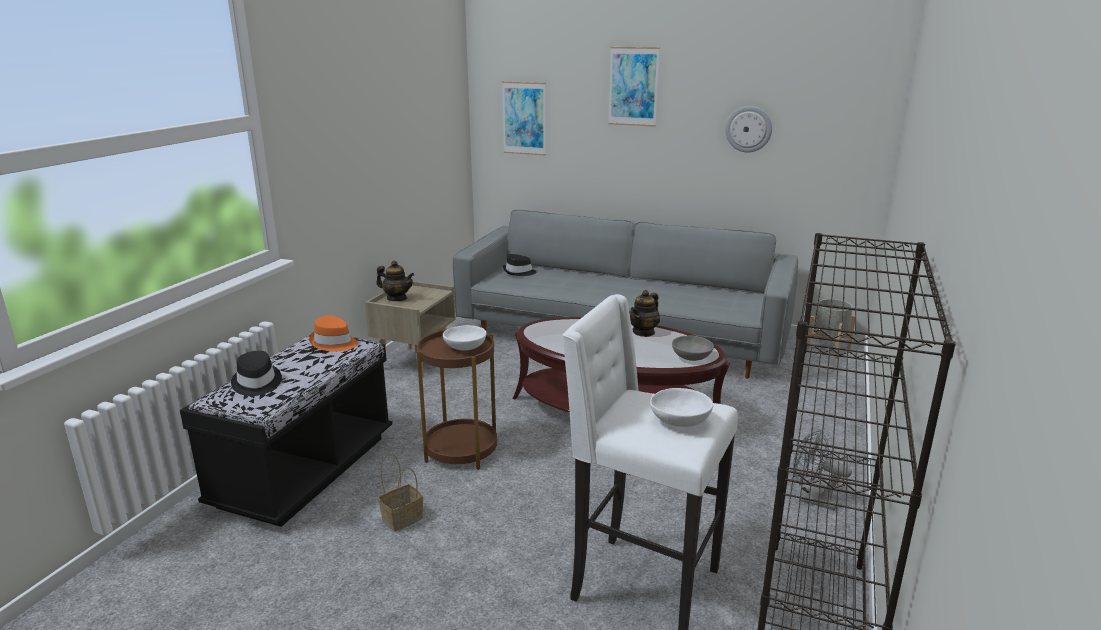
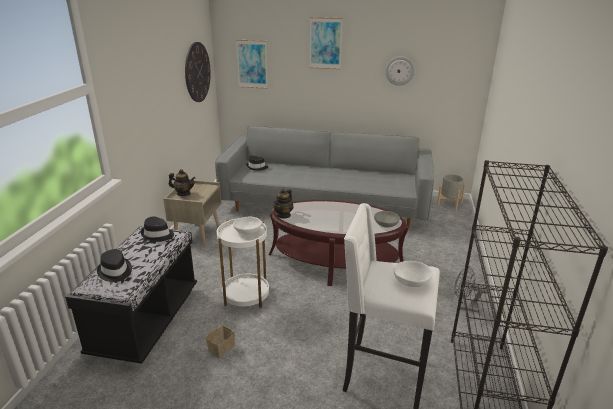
camera: 10 degrees left, 5 degrees up
orange hat [309,315,358,351] -> black hat [141,216,174,242]
brown side table [417,329,497,470] -> white side table [217,218,269,308]
teapot [629,290,660,337] -> teapot moved to [273,189,294,219]
none -> wall clock [185,42,211,102]

